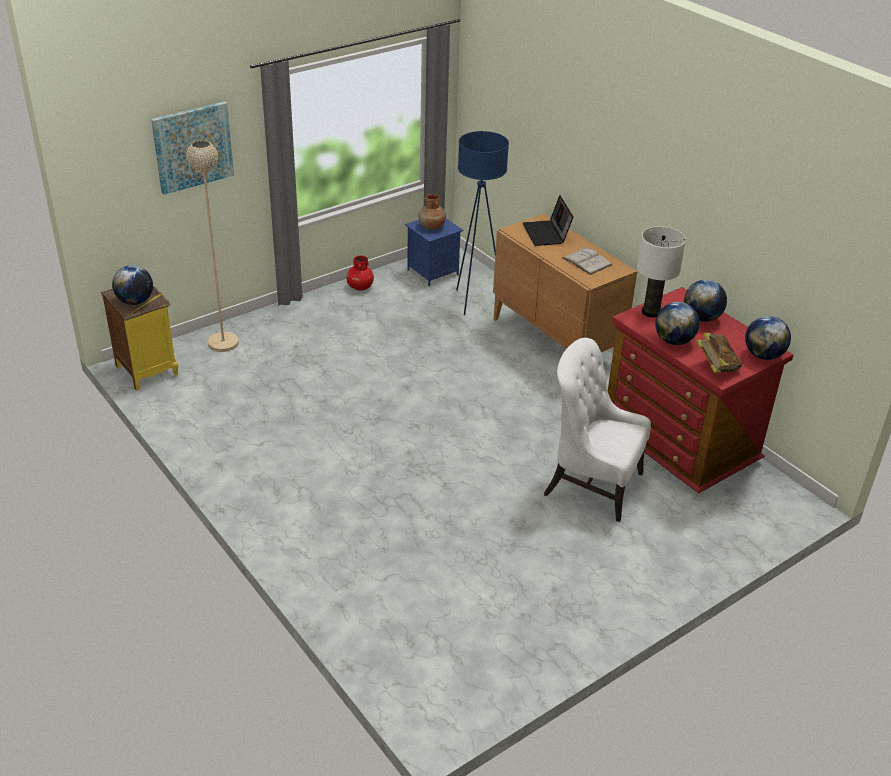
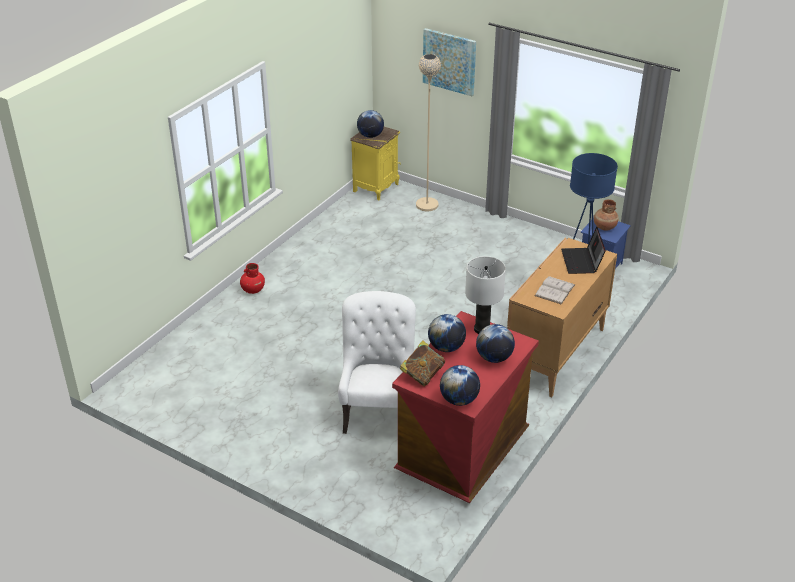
camera: 70 degrees right, 0 degrees up
red vase [346,255,374,290] -> red vase moved to [240,263,265,294]
laptop [523,195,573,246] -> laptop turned 60 degrees counterclockwise [561,227,606,274]

